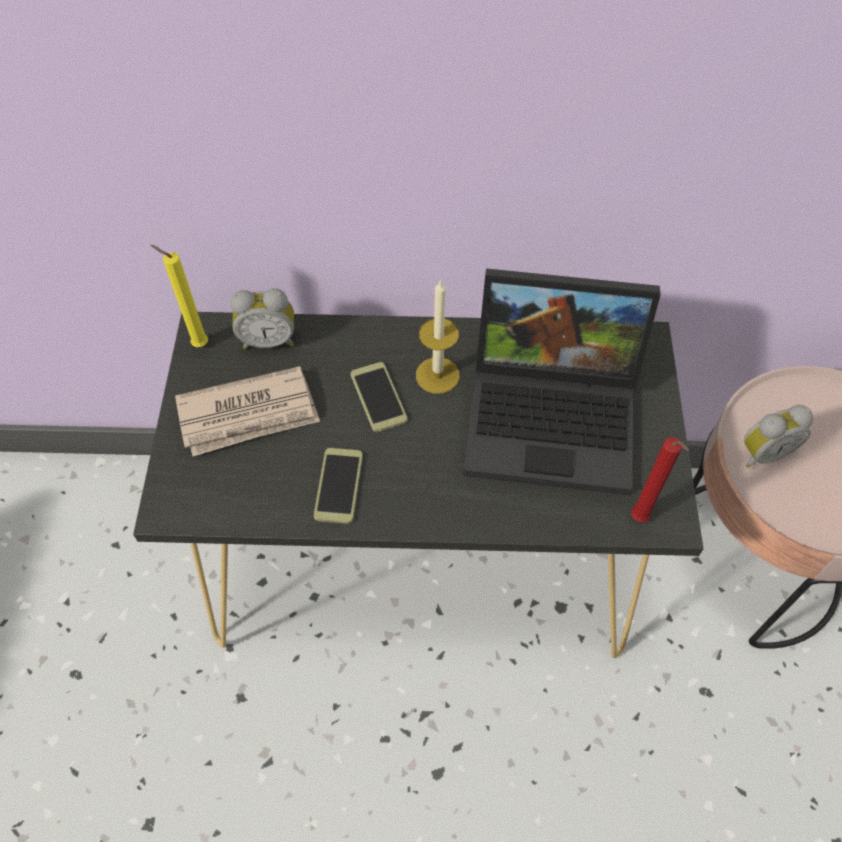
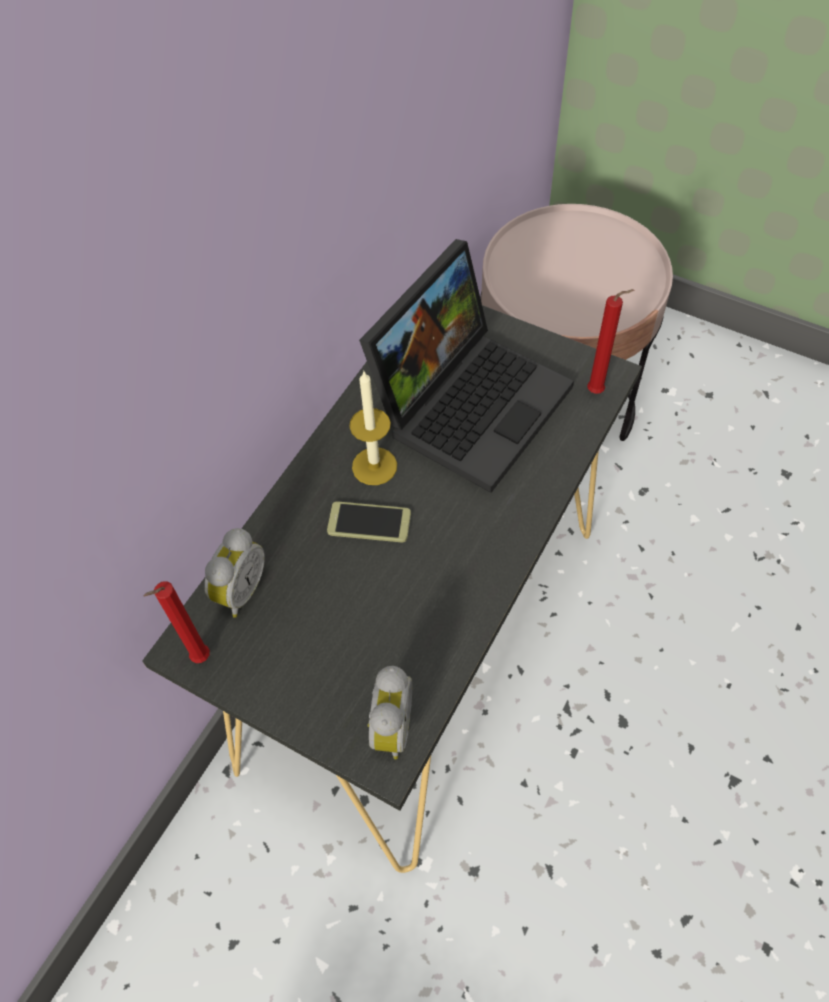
camera: 60 degrees left, 0 degrees up
yellow candle [150,245,208,347] -> red candle [144,581,210,663]
newspaper [175,366,320,456] -> none
phone [314,448,363,524] -> none
alarm clock [744,405,813,468] -> alarm clock moved to [367,666,412,760]

